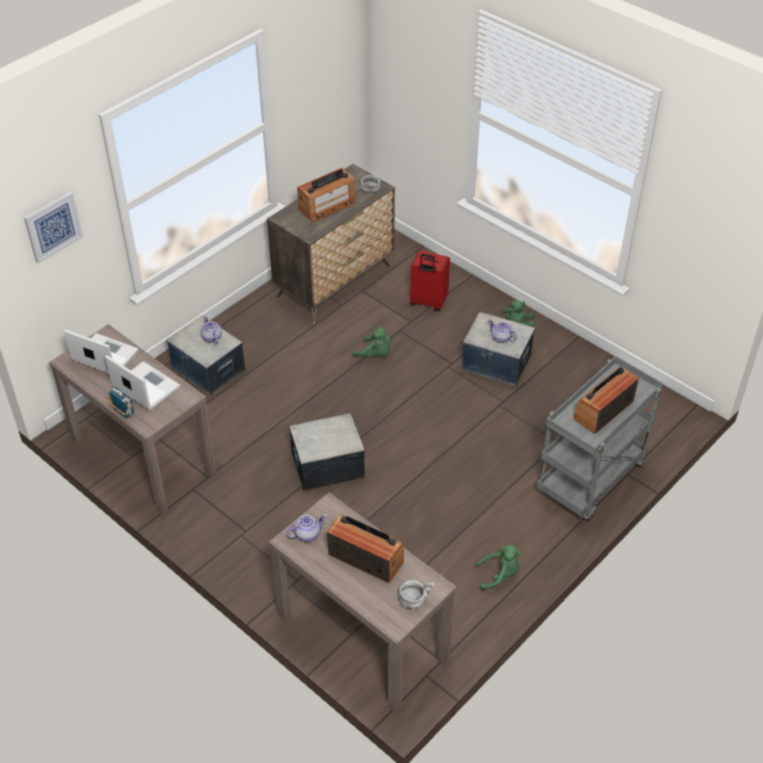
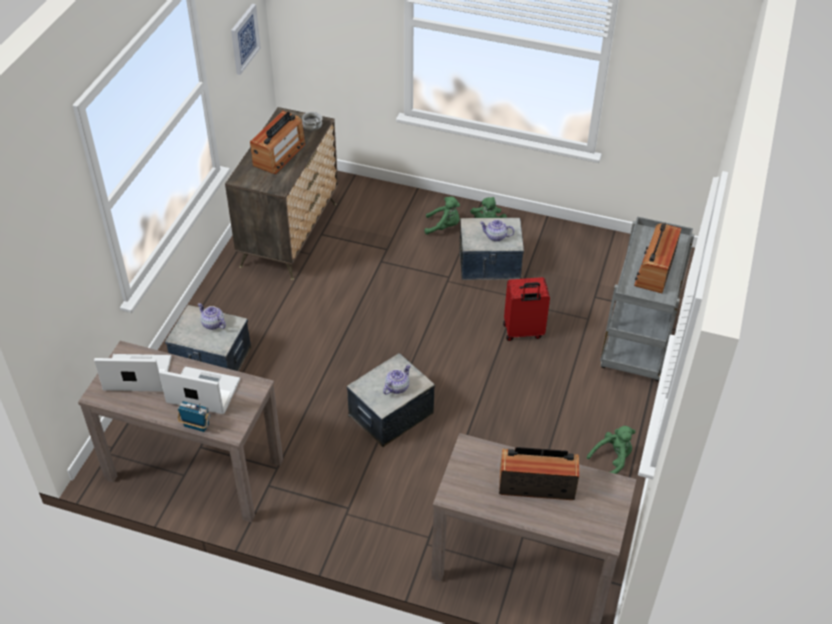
camera: 25 degrees left, 0 degrees up
picture [24,191,83,264] -> picture moved to [231,4,261,75]
teapot [286,514,327,542] -> teapot moved to [383,364,411,395]
green plush toy [352,327,391,357] -> green plush toy moved to [424,196,460,234]
grey bowl [399,580,435,609] -> none
red suitcase [410,251,450,311] -> red suitcase moved to [503,277,550,341]

